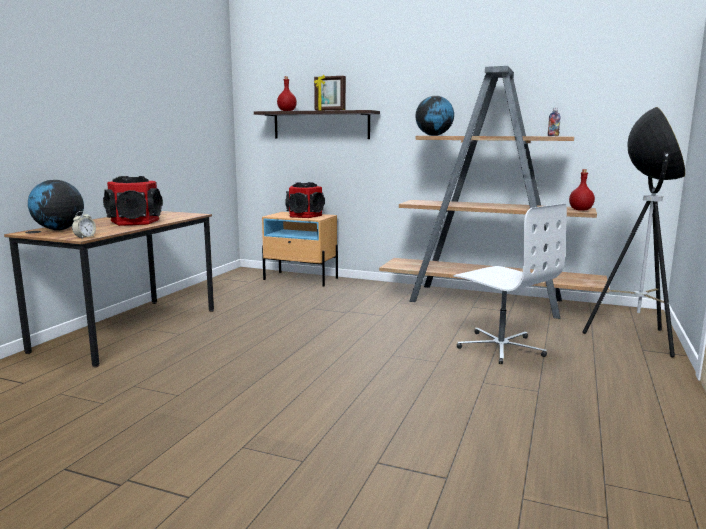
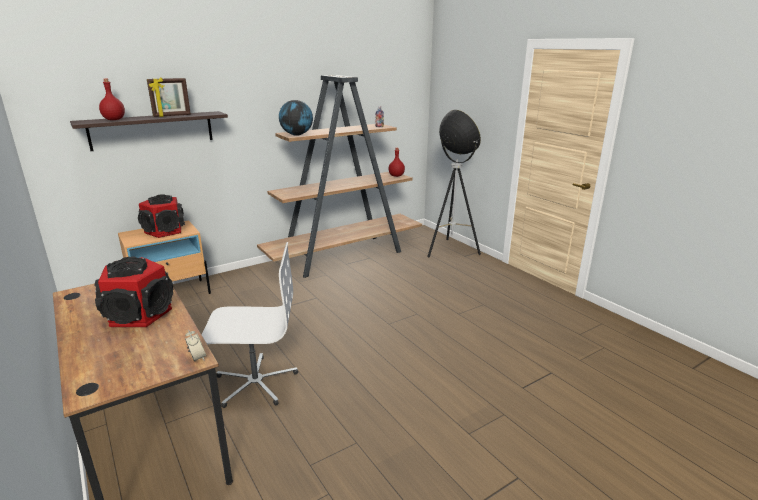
camera: 55 degrees left, 10 degrees up
globe [28,180,84,230] -> none
white office chair [453,203,567,364] -> white office chair moved to [202,242,298,408]

